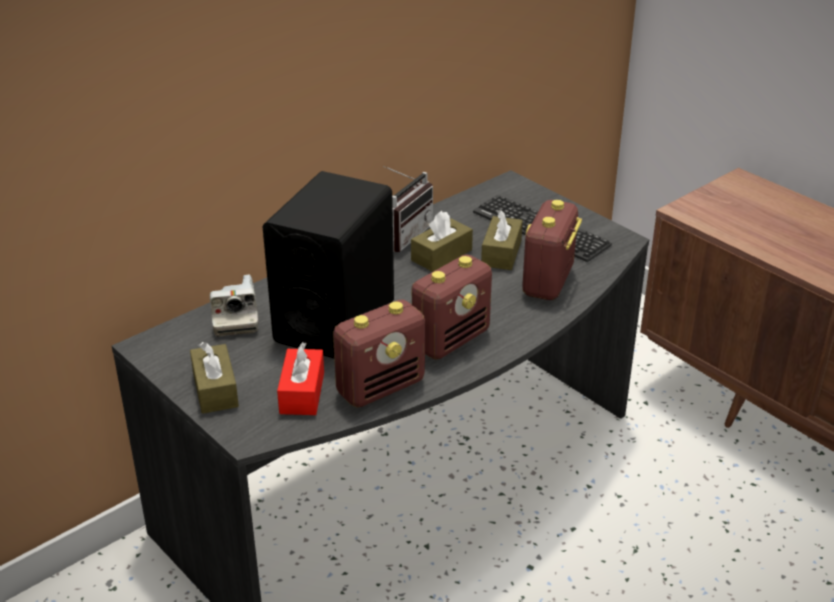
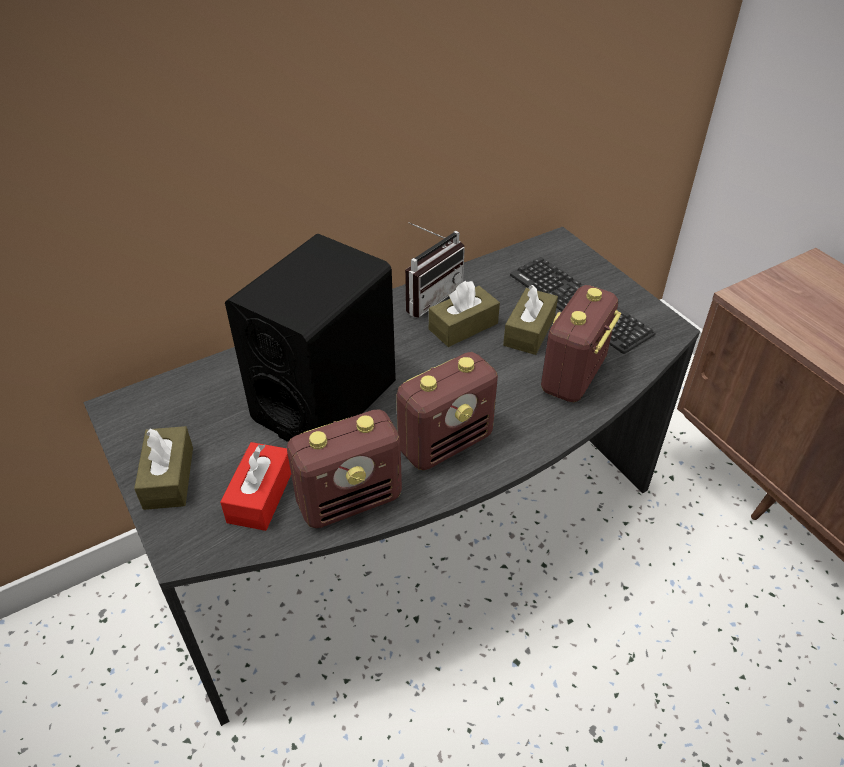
camera: 10 degrees right, 10 degrees up
camera [210,275,259,336] -> none

